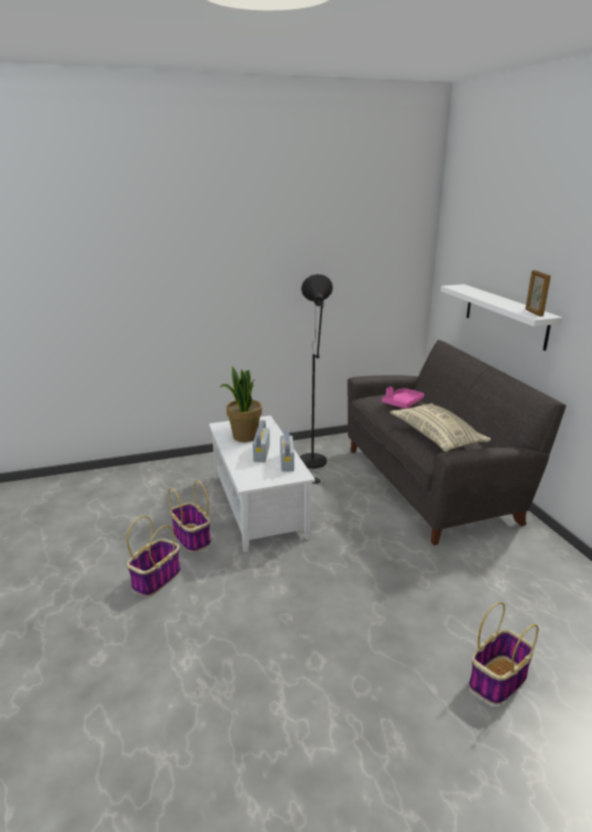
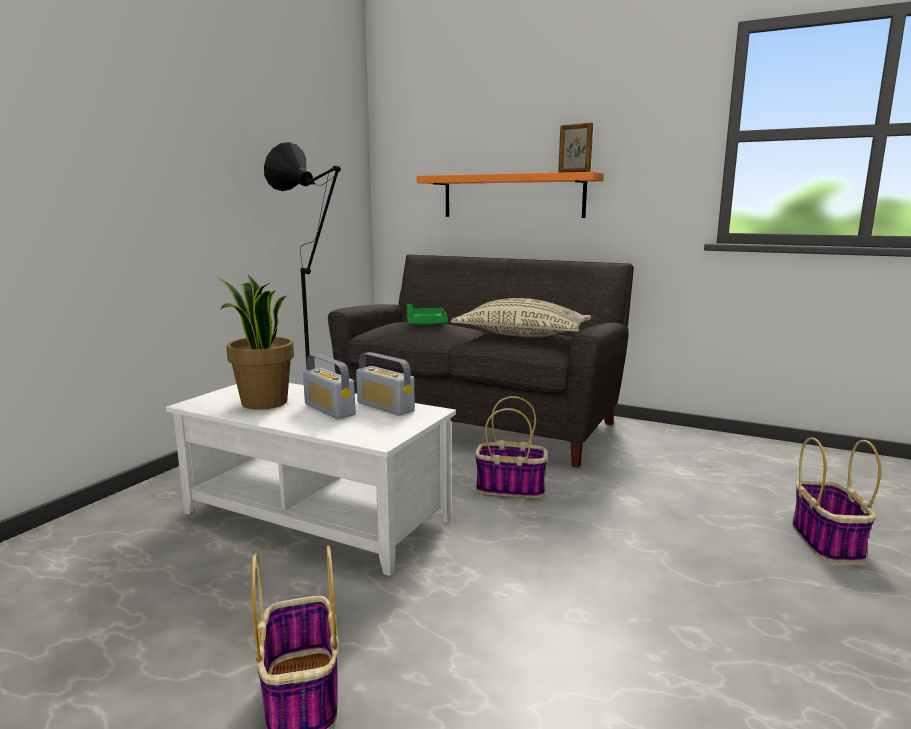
camera: 45 degrees left, 10 degrees down
basket [168,480,211,553] -> basket moved to [475,396,547,498]
pink tray [382,387,424,409] -> green tray [407,304,448,325]
white shelf [441,284,563,351] -> orange shelf [417,172,604,218]

